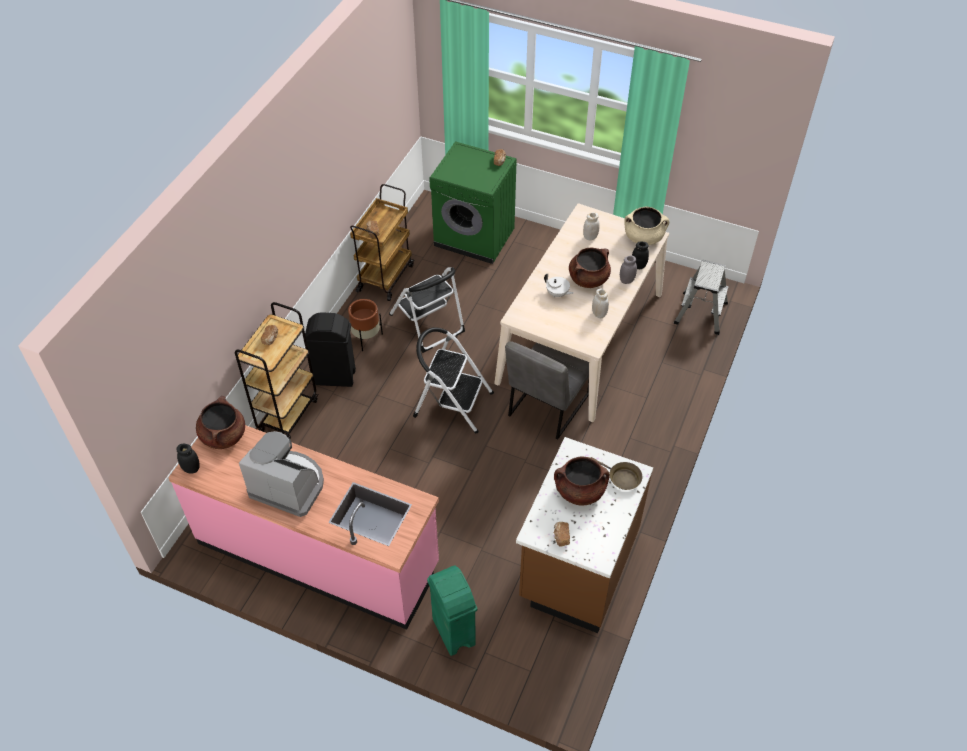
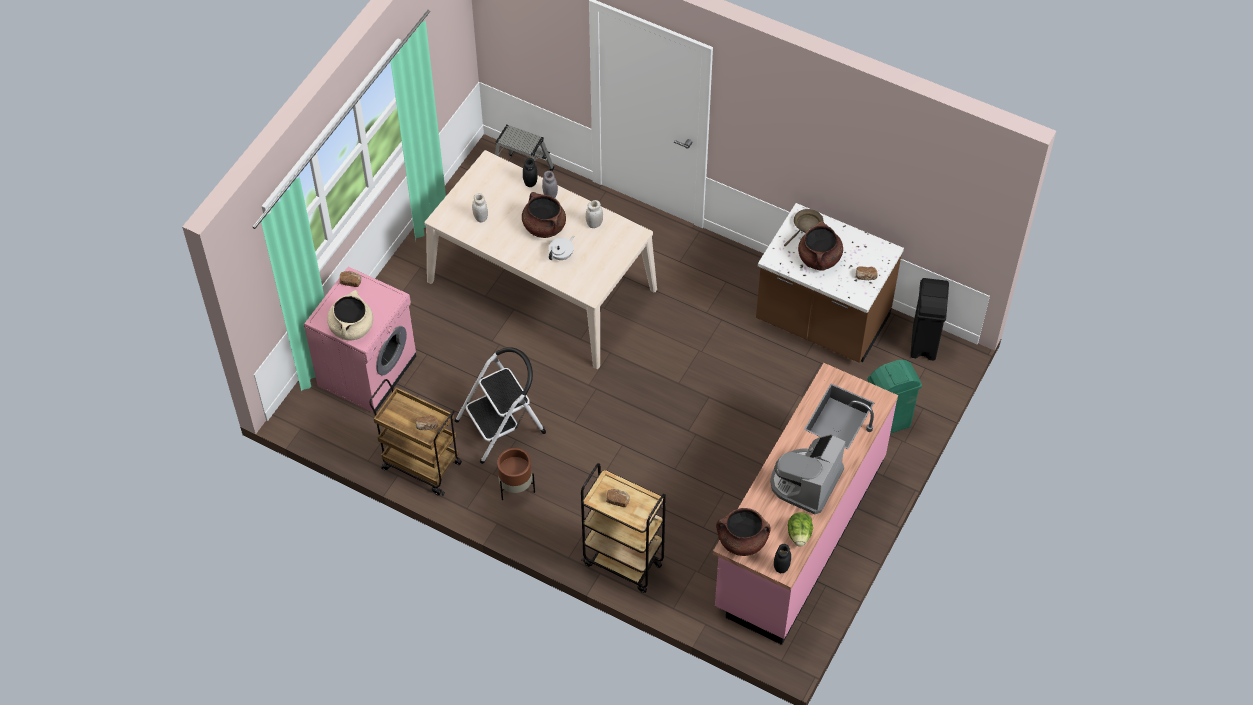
camera: 85 degrees left, 5 degrees up
black trash can [305,312,356,387] -> black trash can moved to [910,278,949,361]
step ladder [413,327,494,433] -> none
green washing machine [430,141,517,264] -> pink washing machine [304,267,417,413]
grey chair [505,341,589,440] -> none
beige cooking pot [624,206,669,245] -> beige cooking pot moved to [327,290,373,341]
none -> lettuce [788,512,813,547]

